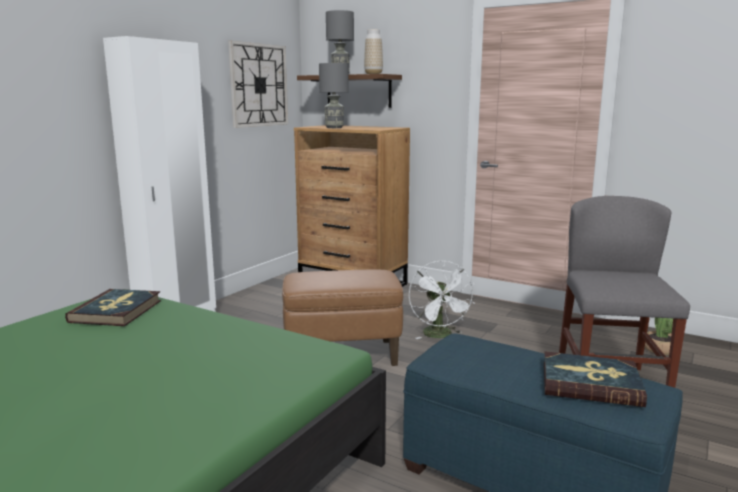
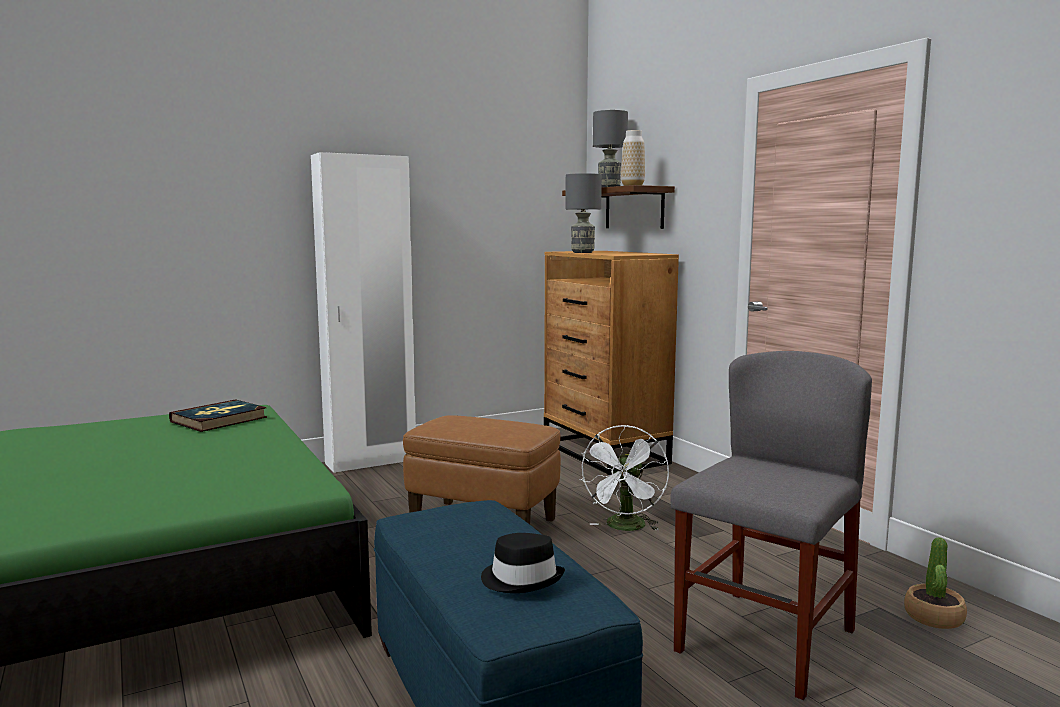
camera: 30 degrees right, 5 degrees down
wall clock [228,41,288,128] -> none
book [544,351,647,407] -> black hat [481,533,565,593]

